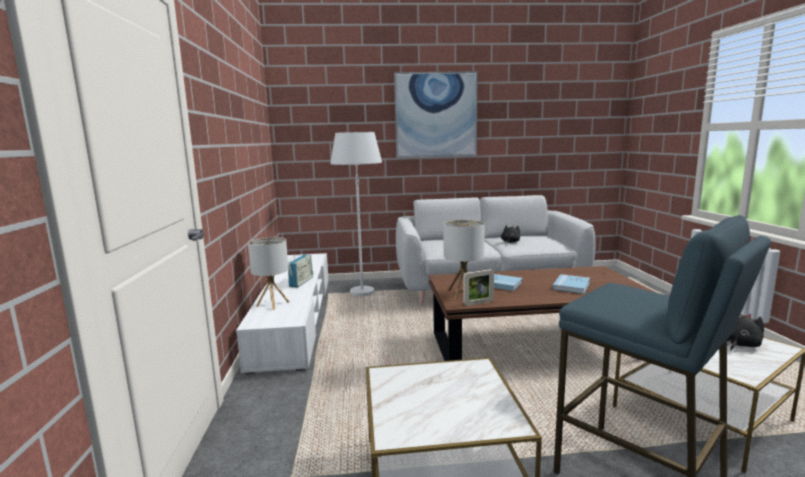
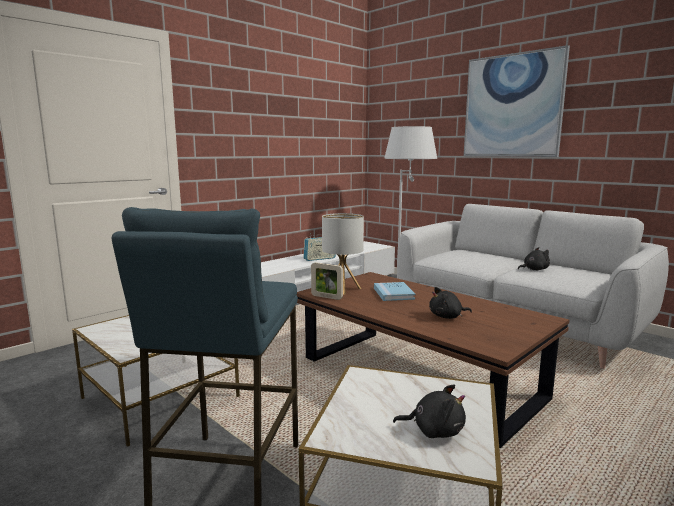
camera: 50 degrees right, 0 degrees up
table lamp [248,237,290,310] -> none
blue book [553,274,590,294] -> black plush toy [429,287,472,319]

